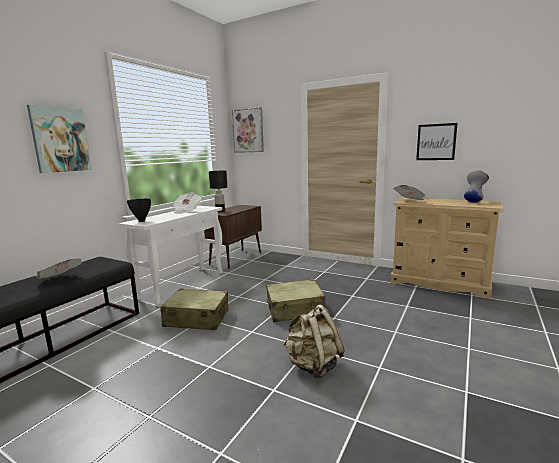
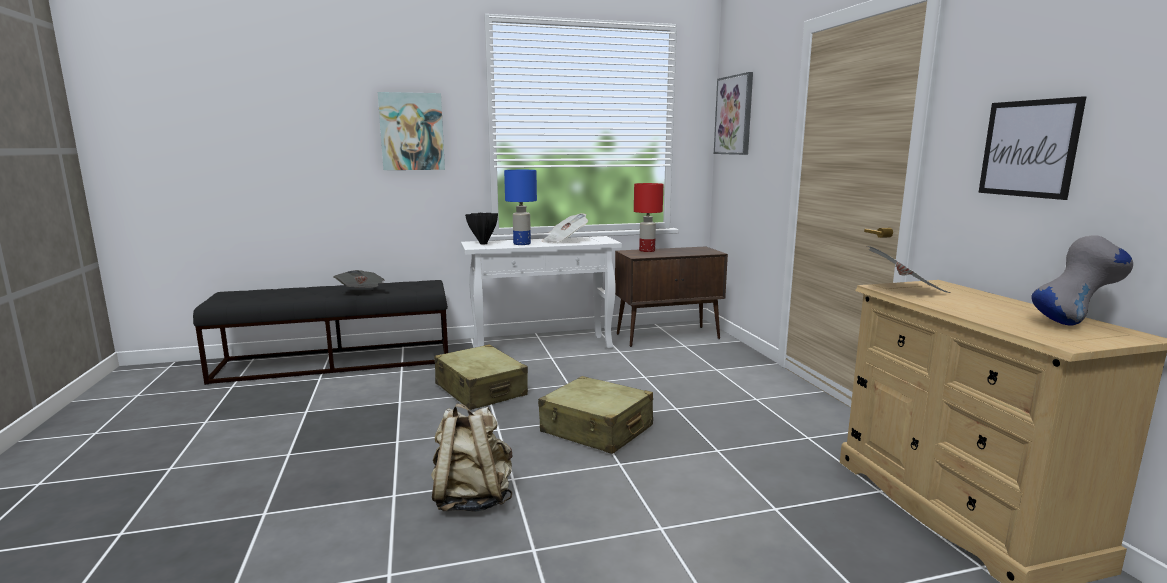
camera: 45 degrees right, 0 degrees up
black table lamp [209,171,227,212] -> red table lamp [634,183,663,252]
none -> blue table lamp [504,170,537,245]

